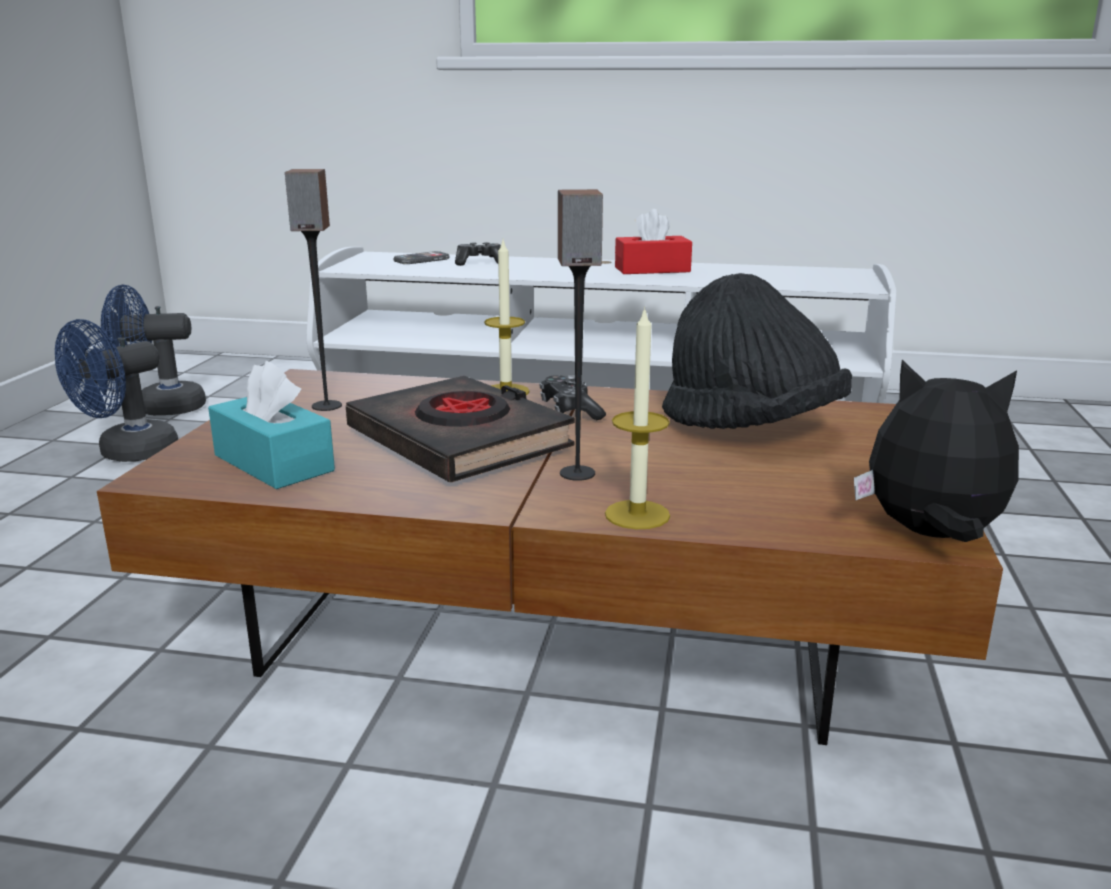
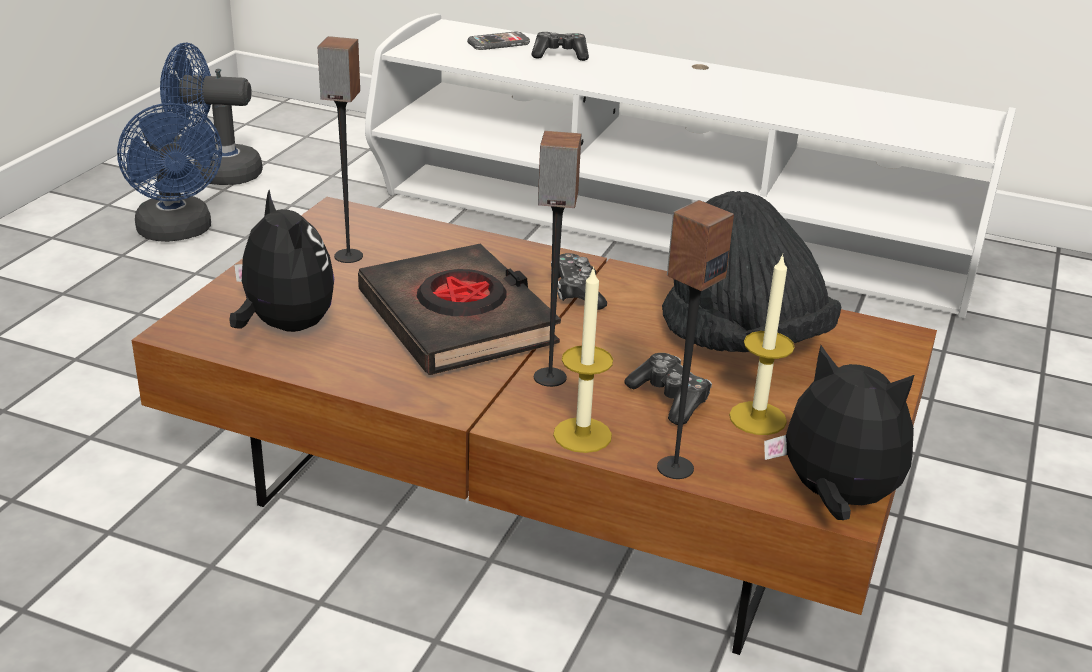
camera: 10 degrees right, 10 degrees up
blue fan [55,319,178,462] -> blue fan turned 75 degrees counterclockwise [117,103,222,242]
turquoise tissue box [208,361,335,489] -> plush toy [229,190,334,332]
candle [484,241,530,395] -> candle moved to [729,254,795,435]
red tissue box [615,209,692,274] -> none
none -> game controller [624,353,712,425]
none -> speaker [657,200,734,479]

